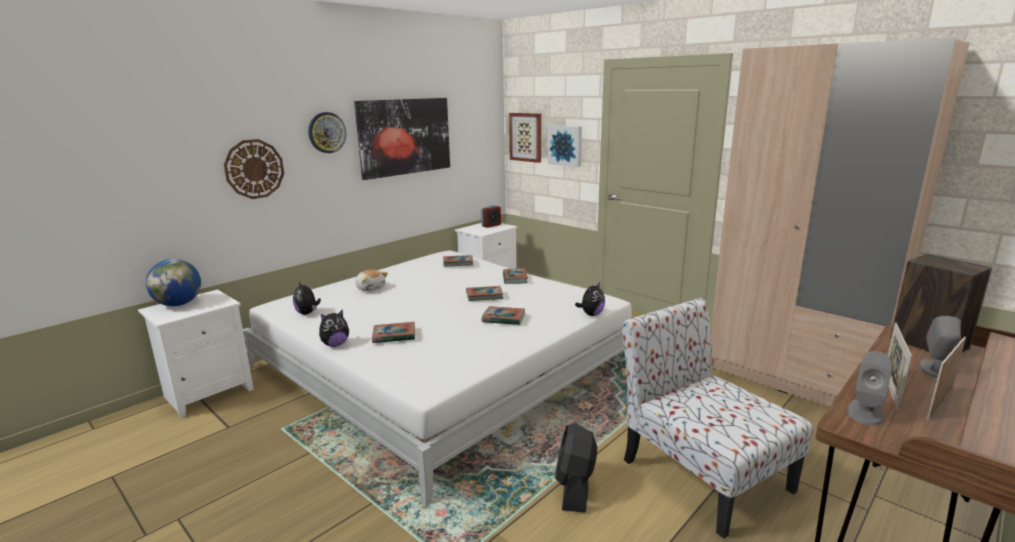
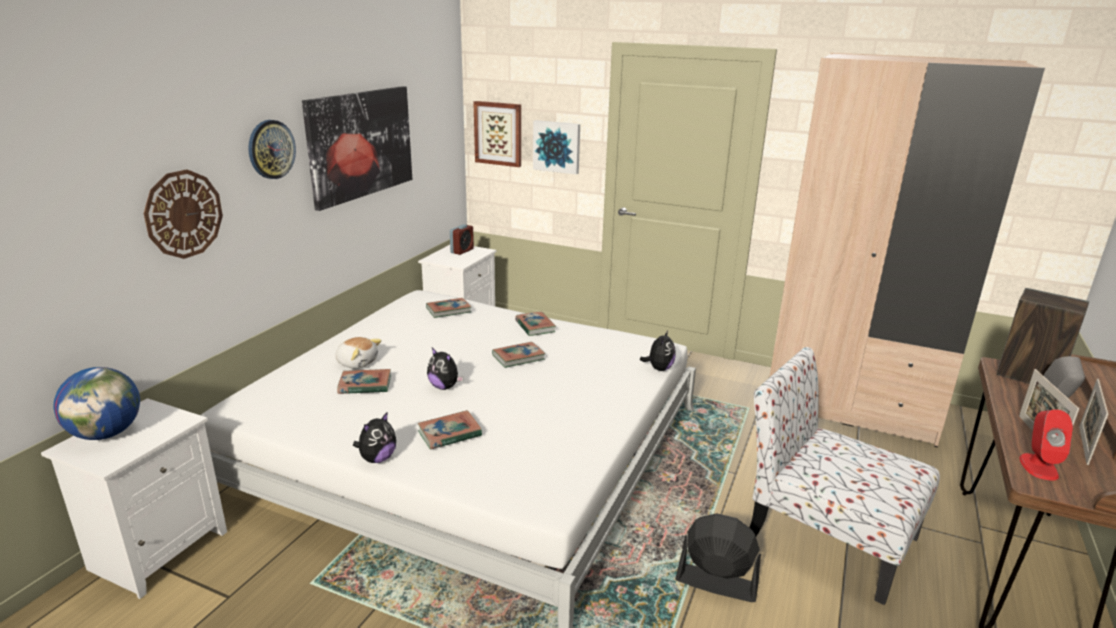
camera: 20 degrees left, 5 degrees up
plush toy [293,282,321,315] -> plush toy moved to [427,348,464,390]
book [482,306,525,325] -> book moved to [337,369,391,394]
black fan [555,423,597,513] -> black fan turned 120 degrees clockwise [675,513,761,602]
grey speaker [847,351,892,426] -> red speaker [1019,409,1073,480]

